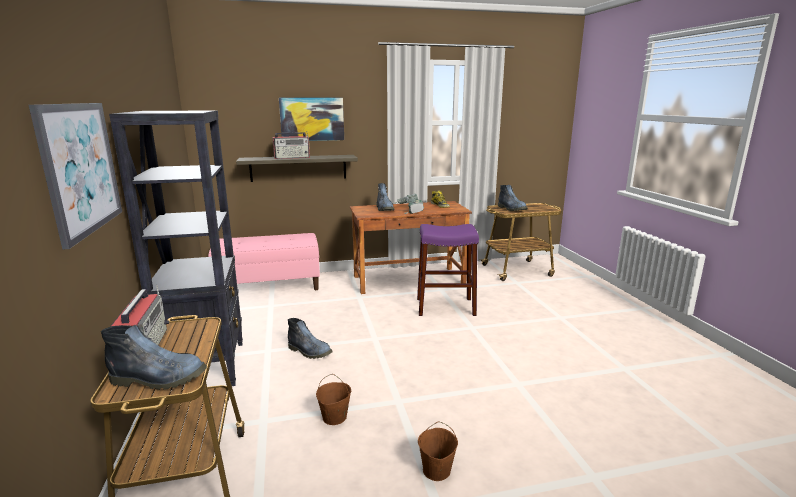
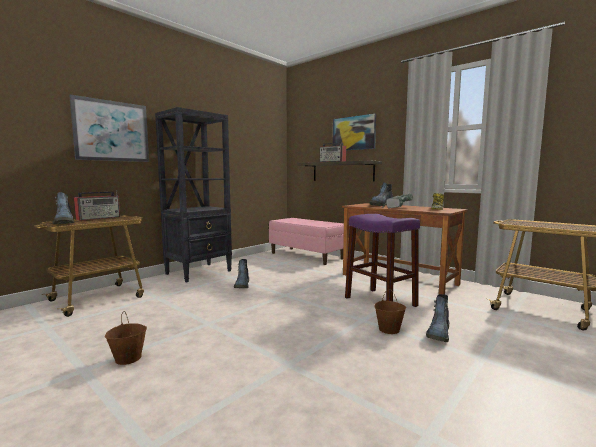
camera: 55 degrees right, 10 degrees down
brown bucket [316,374,351,425] -> brown bucket moved to [374,289,406,334]
boot [498,185,528,211] -> boot moved to [426,294,449,342]

